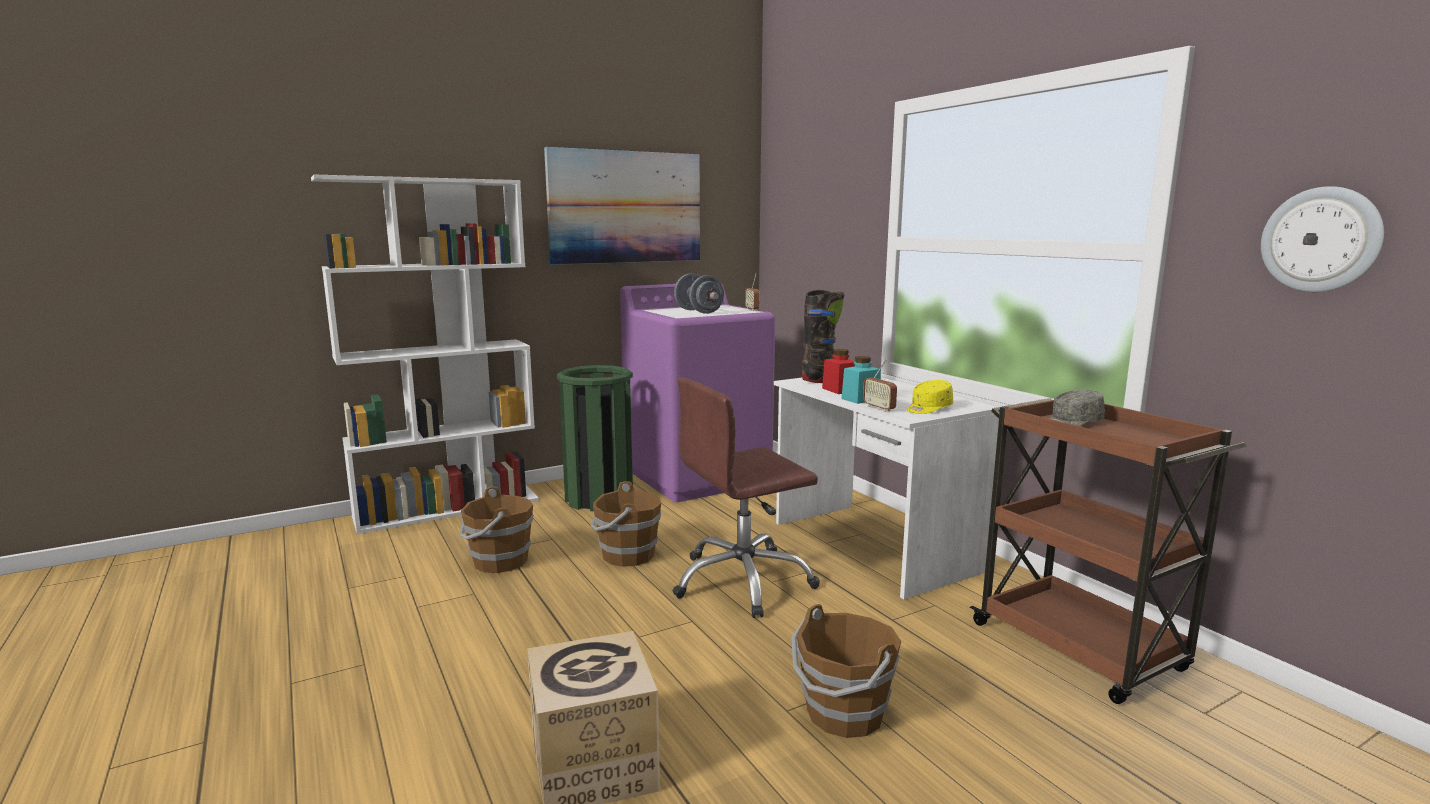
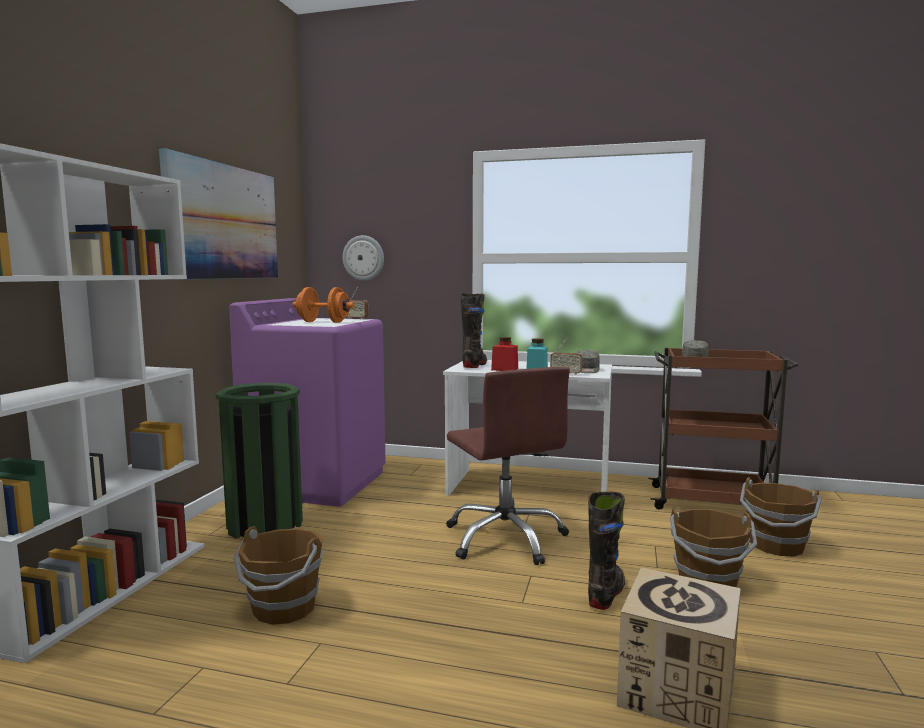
camera: 45 degrees left, 5 degrees down
brown bucket [591,481,661,567] -> brown bucket moved to [740,477,822,556]
brown office chair [673,377,820,618] -> brown office chair turned 45 degrees counterclockwise [446,367,570,565]
grey dumbbell [674,273,724,314] -> orange dumbbell [293,287,354,323]
yellow cap [907,380,953,414] -> grey cap [576,350,600,373]
wall clock [1261,186,1384,292] -> wall clock moved to [343,235,384,281]
none -> black boot [588,492,625,610]

